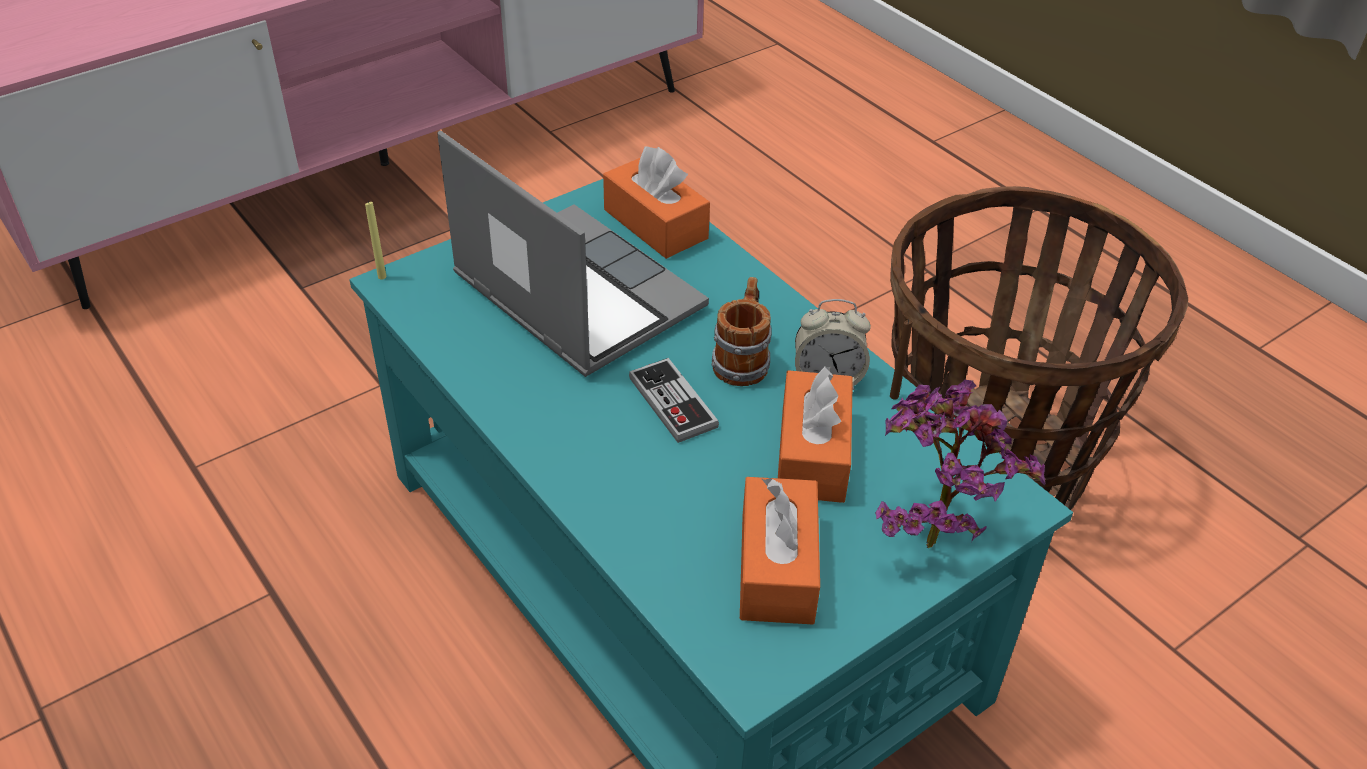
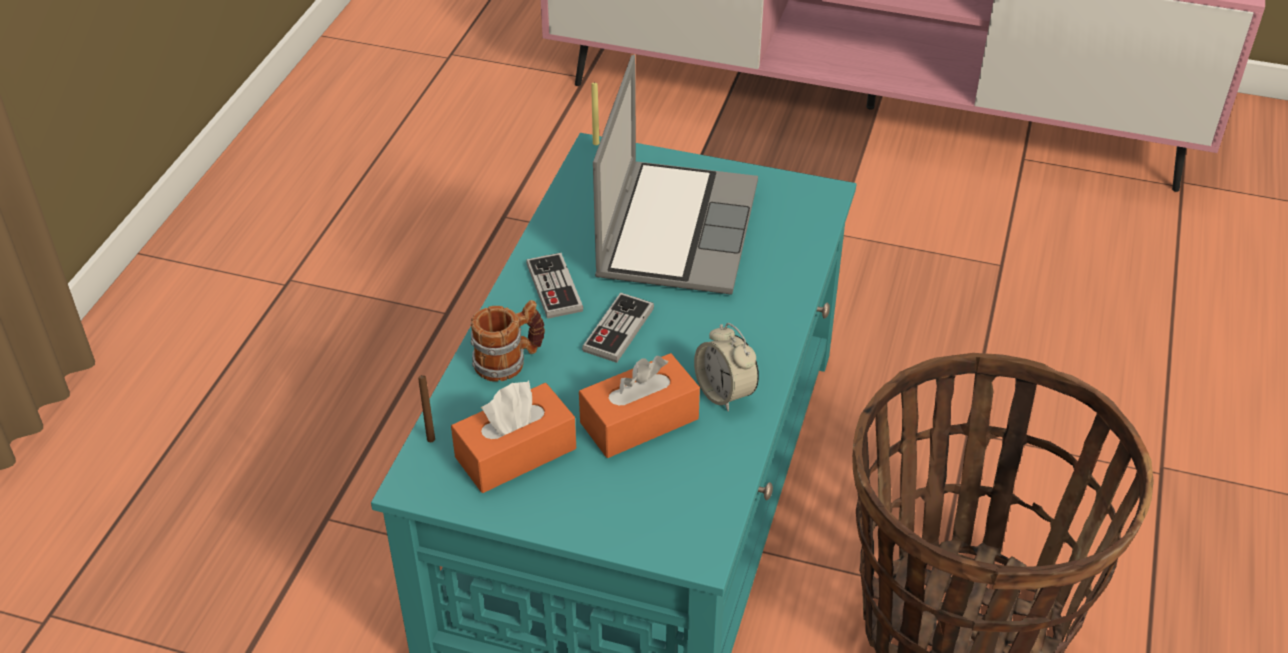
camera: 55 degrees right, 0 degrees up
orange tissue box [603,146,710,259] -> none
mug [711,277,772,386] -> mug moved to [471,300,545,382]
potted plant [875,380,1046,548] -> none
brown candle [890,320,913,400] -> brown candle moved to [418,375,435,442]
none -> game controller [526,253,583,319]

